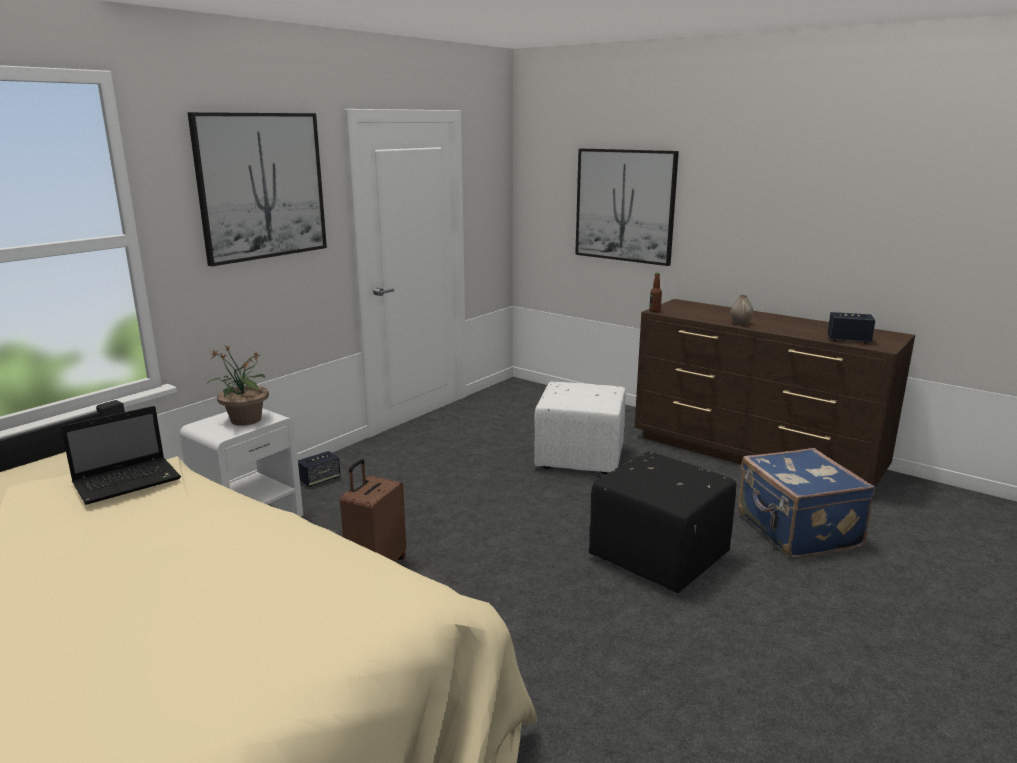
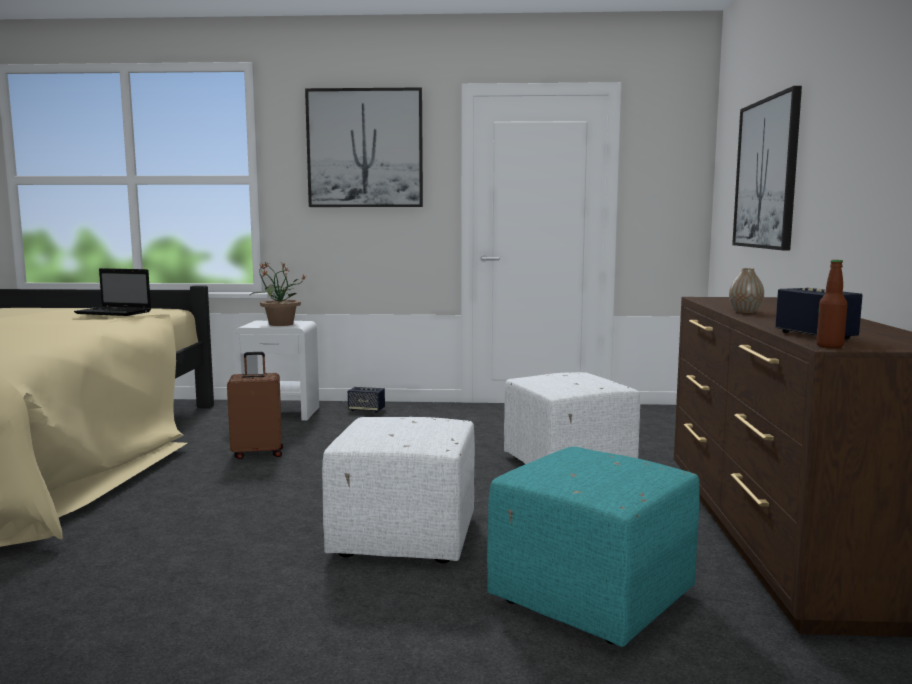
camera: 55 degrees right, 10 degrees down
black ottoman [589,452,736,593] -> white ottoman [322,417,475,563]
bottle [649,273,662,312] -> bottle moved to [816,260,848,348]
blue suitcase [738,448,875,558] -> turquoise ottoman [487,447,700,647]

